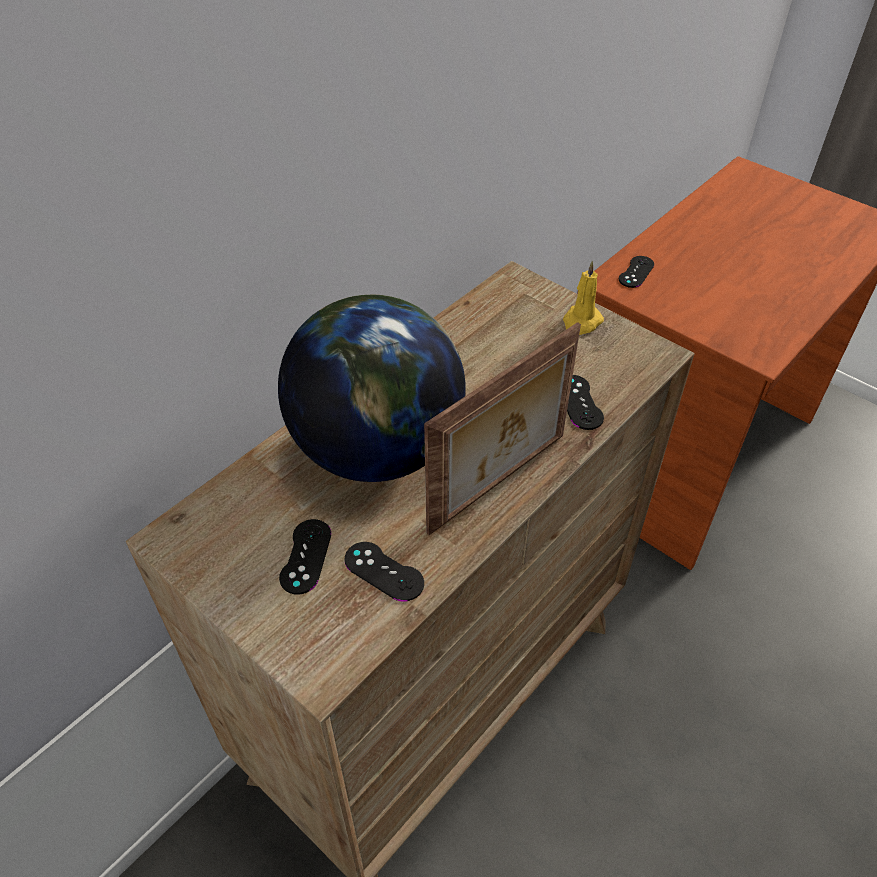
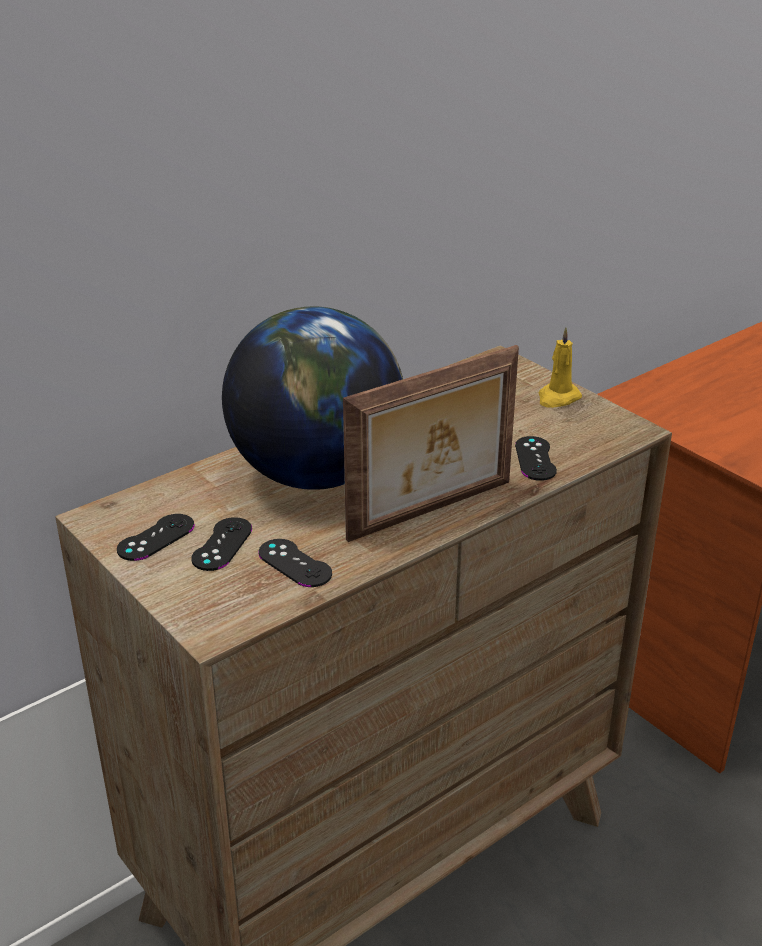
camera: 10 degrees right, 15 degrees down
black game controller [619,256,654,288] -> black game controller moved to [117,514,195,561]

